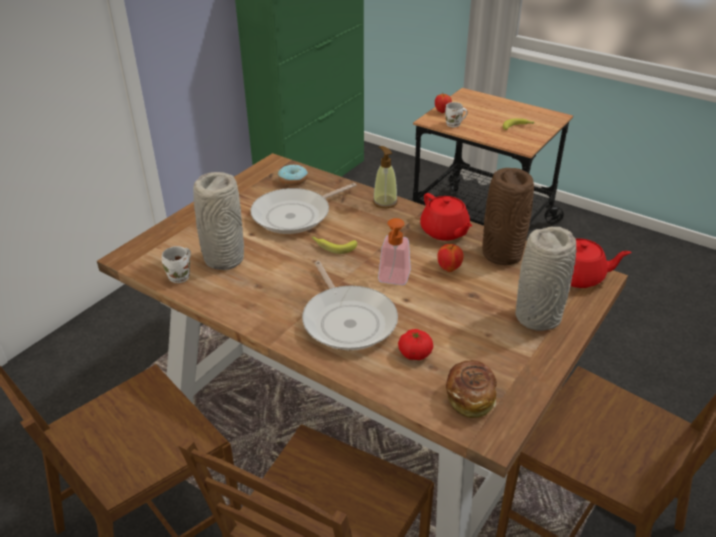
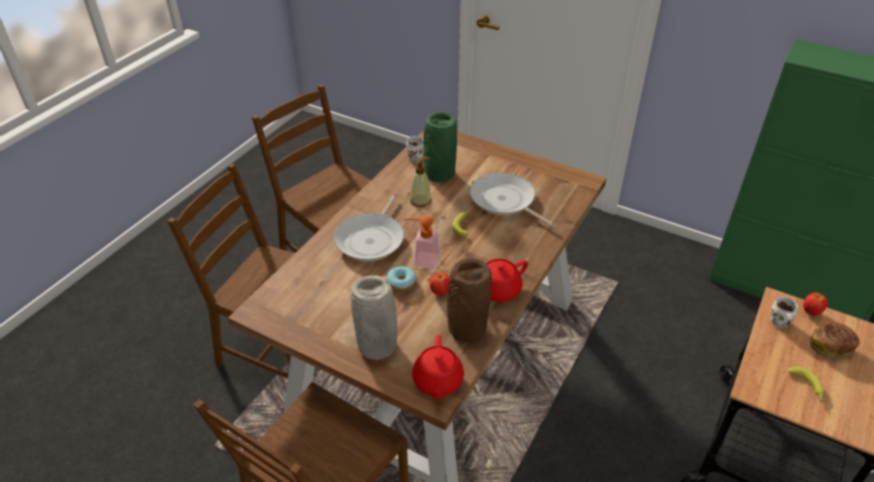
camera: 85 degrees right, 5 degrees up
grey vase [193,172,244,270] -> green vase [423,111,457,182]
donut [278,164,308,186] -> donut moved to [387,266,417,292]
frying pan [302,261,398,351] -> frying pan turned 45 degrees counterclockwise [334,193,404,261]
soap dispenser [373,146,398,208] -> soap dispenser moved to [410,157,431,207]
tomato [398,329,433,360] -> none
bread [446,360,497,418] -> bread moved to [810,323,859,360]

